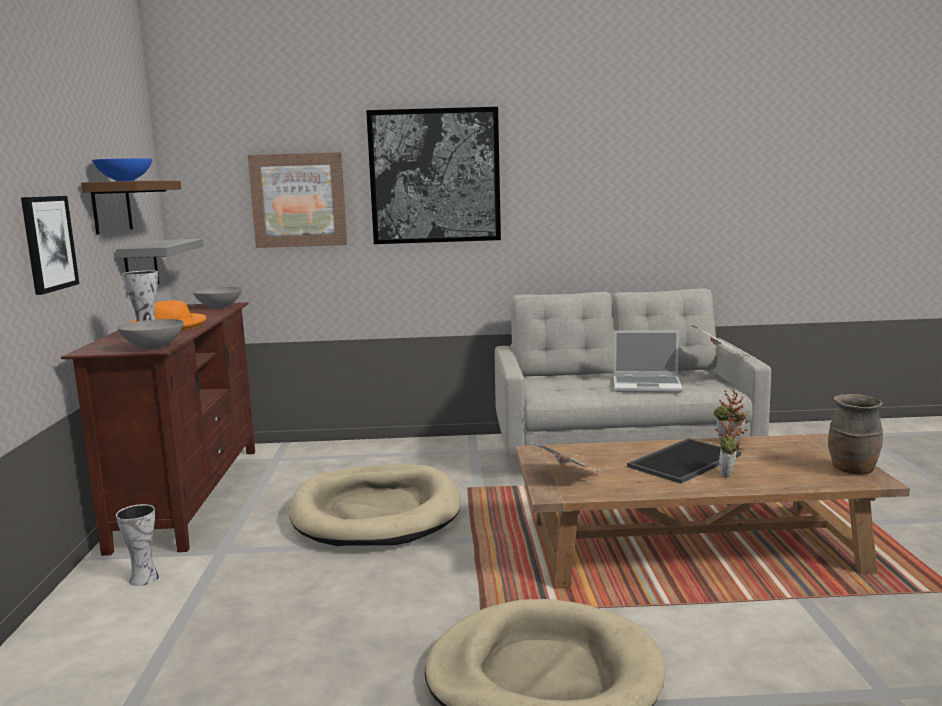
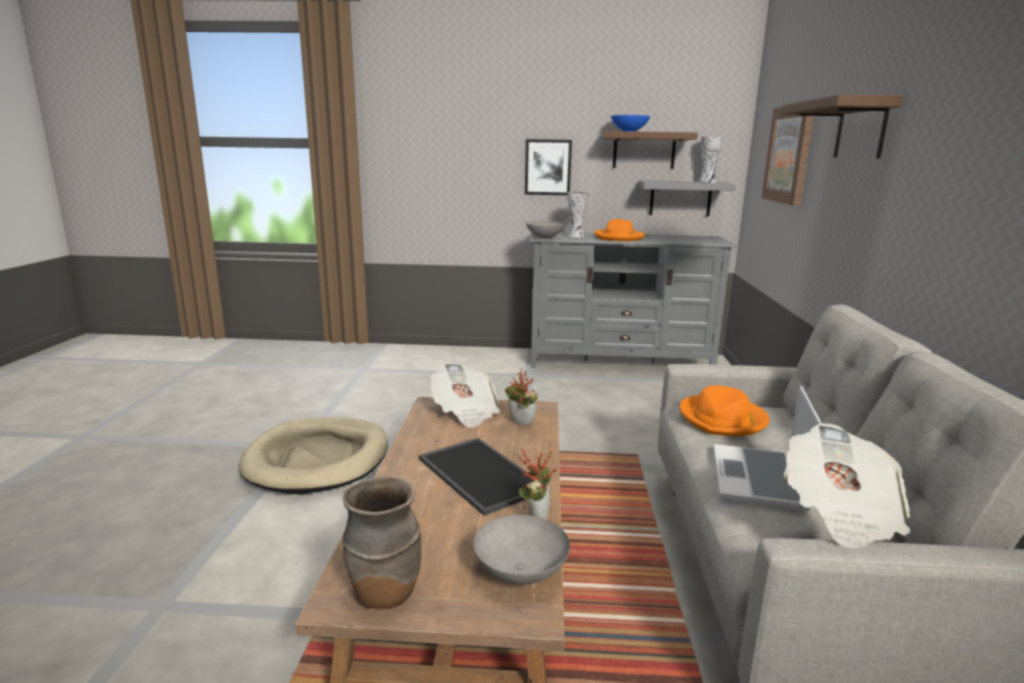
camera: 95 degrees right, 5 degrees up
brown tv stand [61,302,255,556] -> grey tv stand [529,232,738,368]
vase [116,504,159,586] -> vase moved to [699,137,724,183]
grey bowl [193,287,242,309] -> grey bowl moved to [473,515,570,585]
beige dog bed [289,465,461,546] -> none
picture [366,107,501,244] -> brown shelf [781,94,904,159]
potted plant [715,417,747,478] -> potted plant moved to [505,368,538,425]
none -> orange hat [680,386,770,436]

